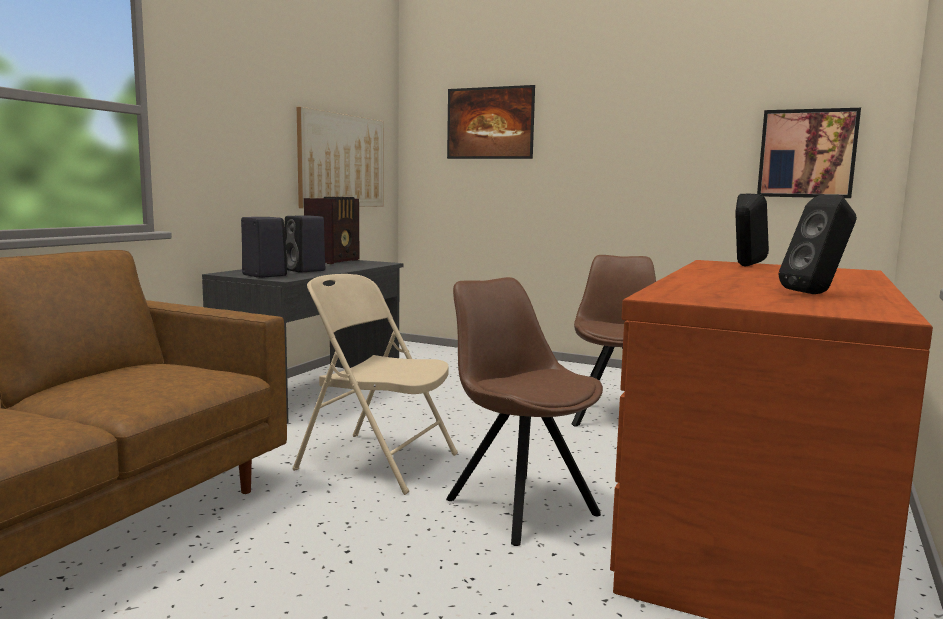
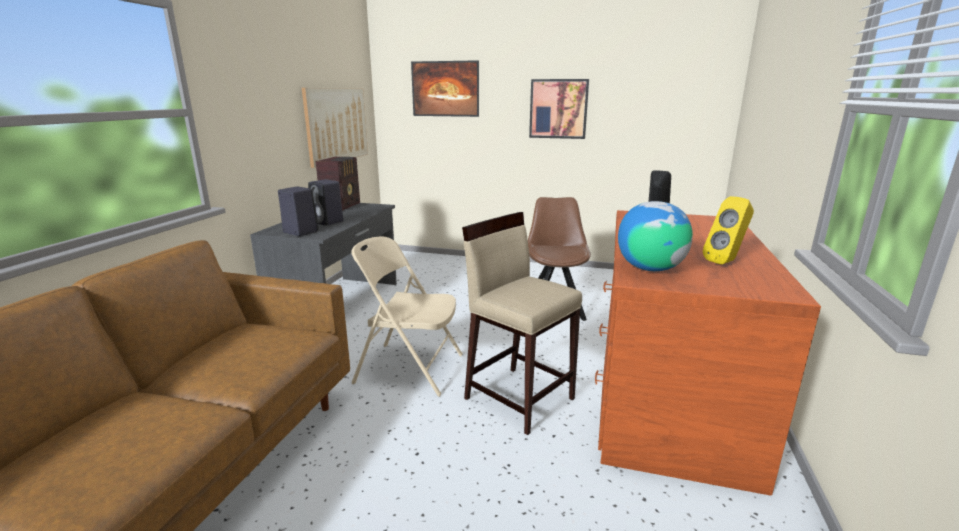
camera: 10 degrees left, 10 degrees up
brown chair [446,277,603,546] -> beige stool [462,212,582,435]
picture [757,108,861,198] -> picture moved to [529,79,589,139]
black speaker [778,195,857,294] -> yellow speaker [703,196,754,265]
none -> globe [618,201,693,271]

